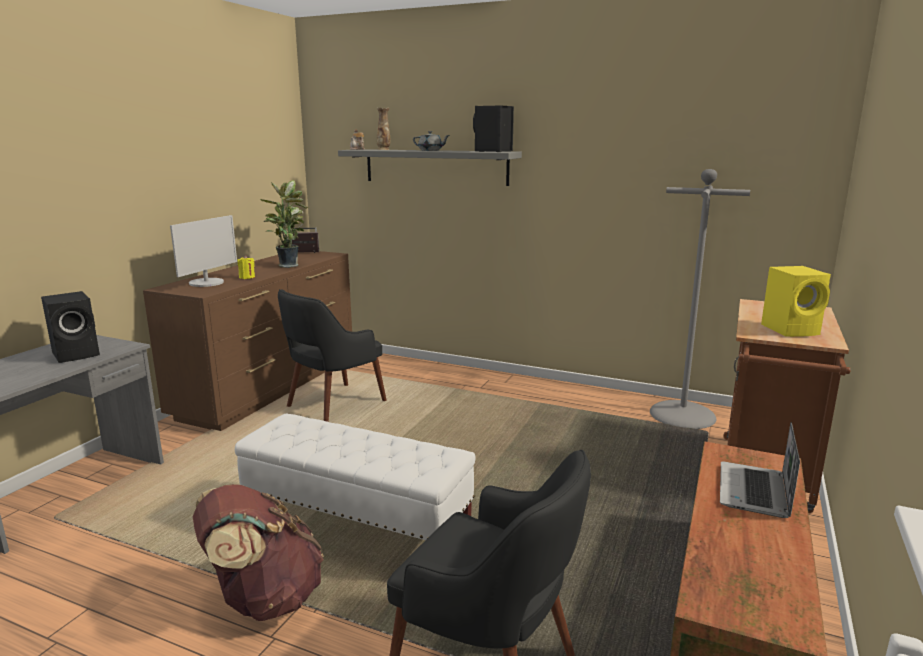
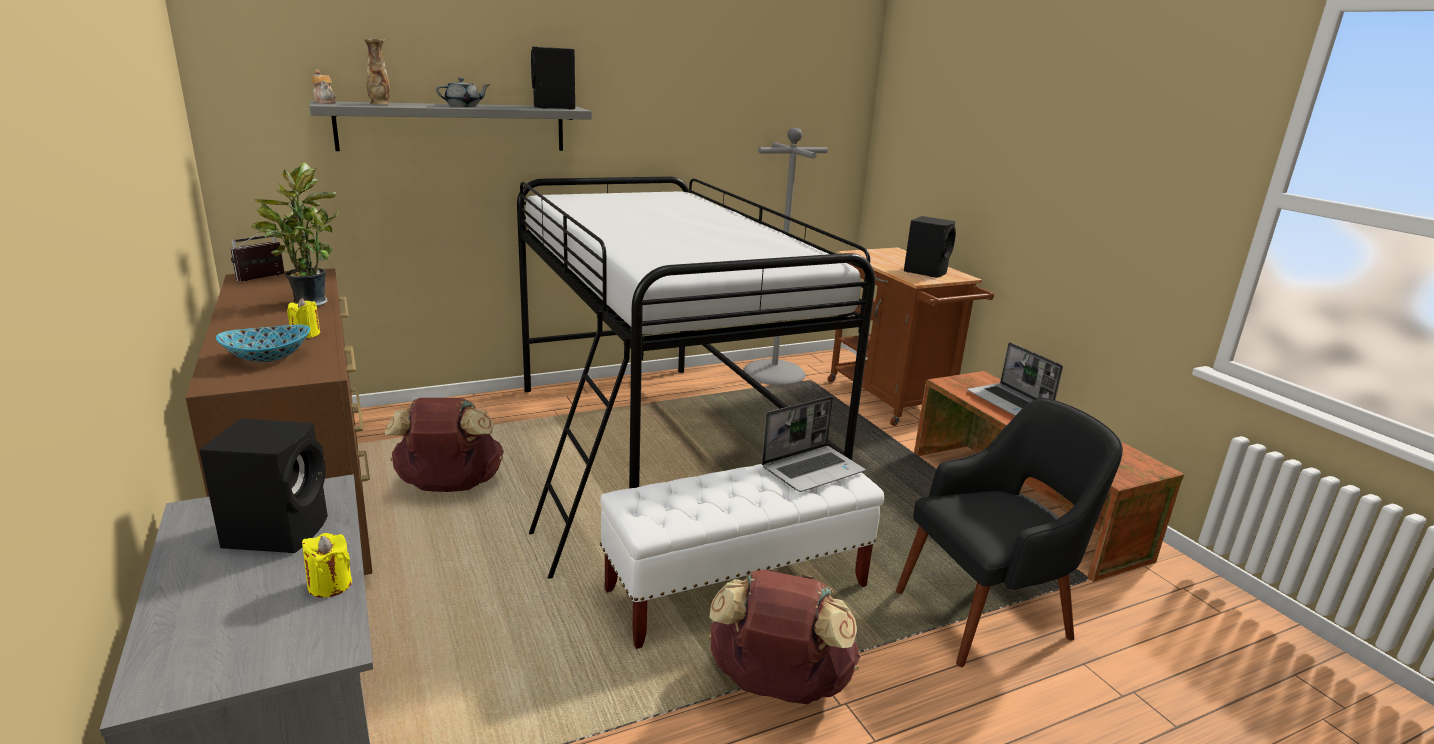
camera: 50 degrees left, 5 degrees up
monitor [170,215,237,287] -> bowl [216,325,310,362]
black armchair [278,289,387,422] -> brown backpack [385,398,504,492]
yellow speaker [761,266,831,337] -> black speaker [904,216,956,278]
none -> yellow candle [302,533,352,598]
none -> black bed [517,177,875,579]
none -> laptop [762,396,866,492]

